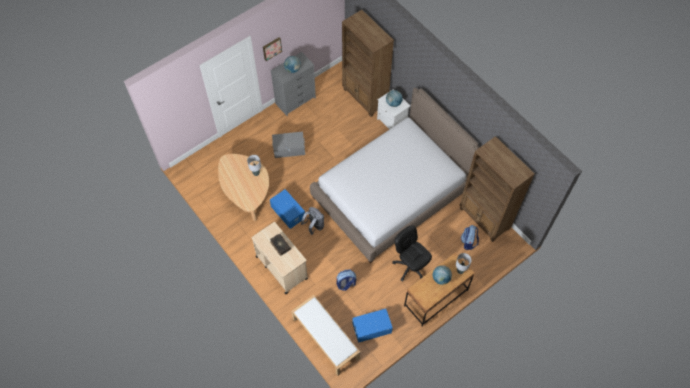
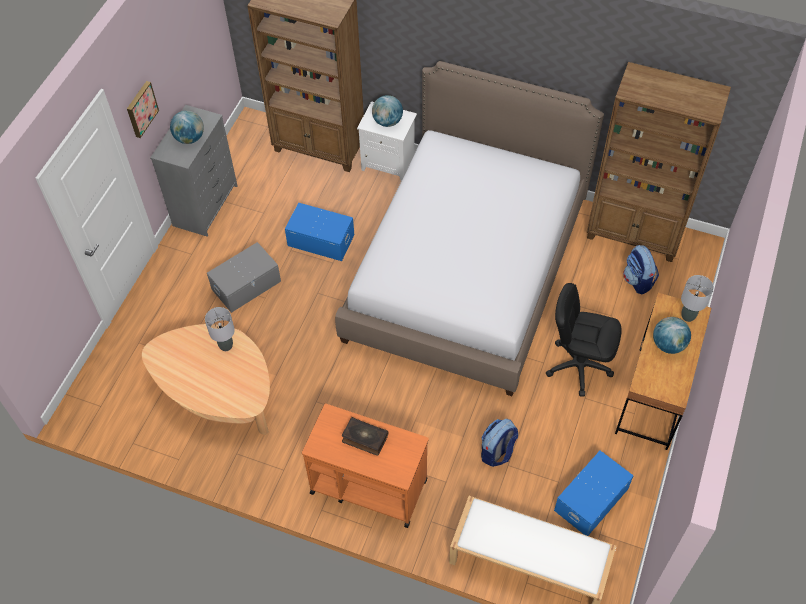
camera: 30 degrees left, 5 degrees down
beige cart [251,222,308,294] -> orange cart [302,404,429,528]
blue storage box [270,189,306,229] -> blue storage box moved to [285,202,354,261]
grey backpack [301,207,324,235] -> none

